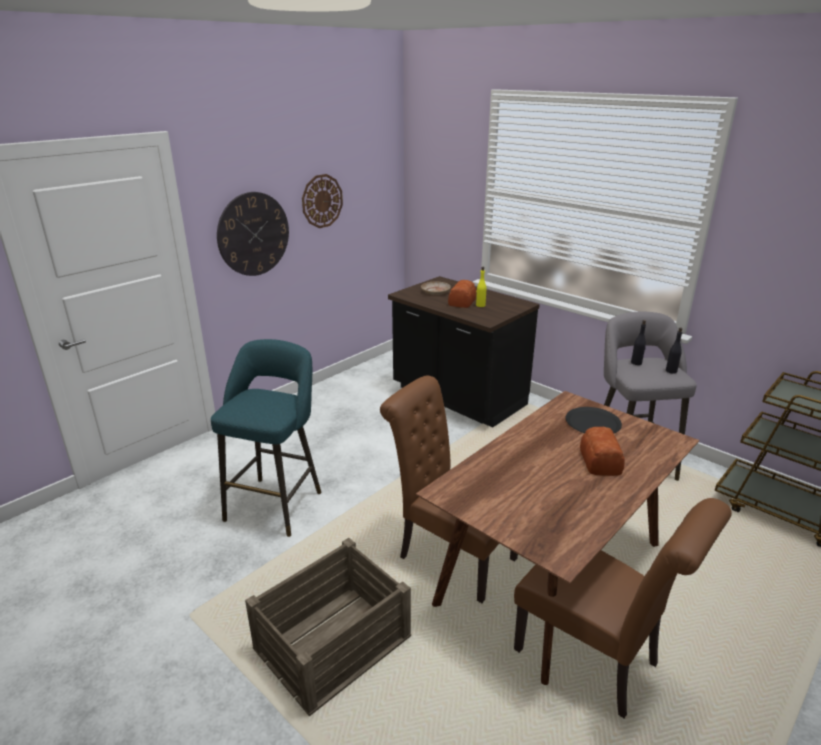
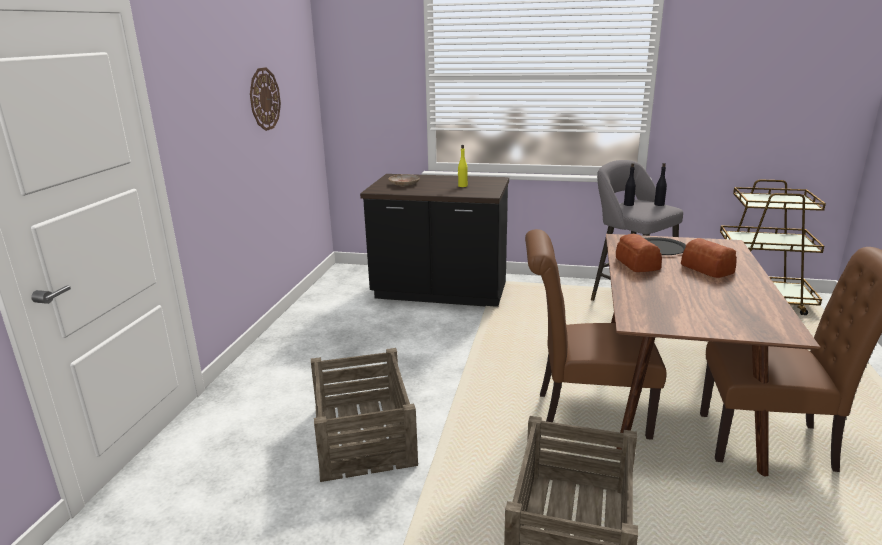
camera: 30 degrees left, 5 degrees down
turquoise stool [211,339,321,537] -> crate [311,348,418,482]
wall clock [217,192,289,276] -> none
bread [448,280,476,308] -> bread moved to [616,234,662,272]

